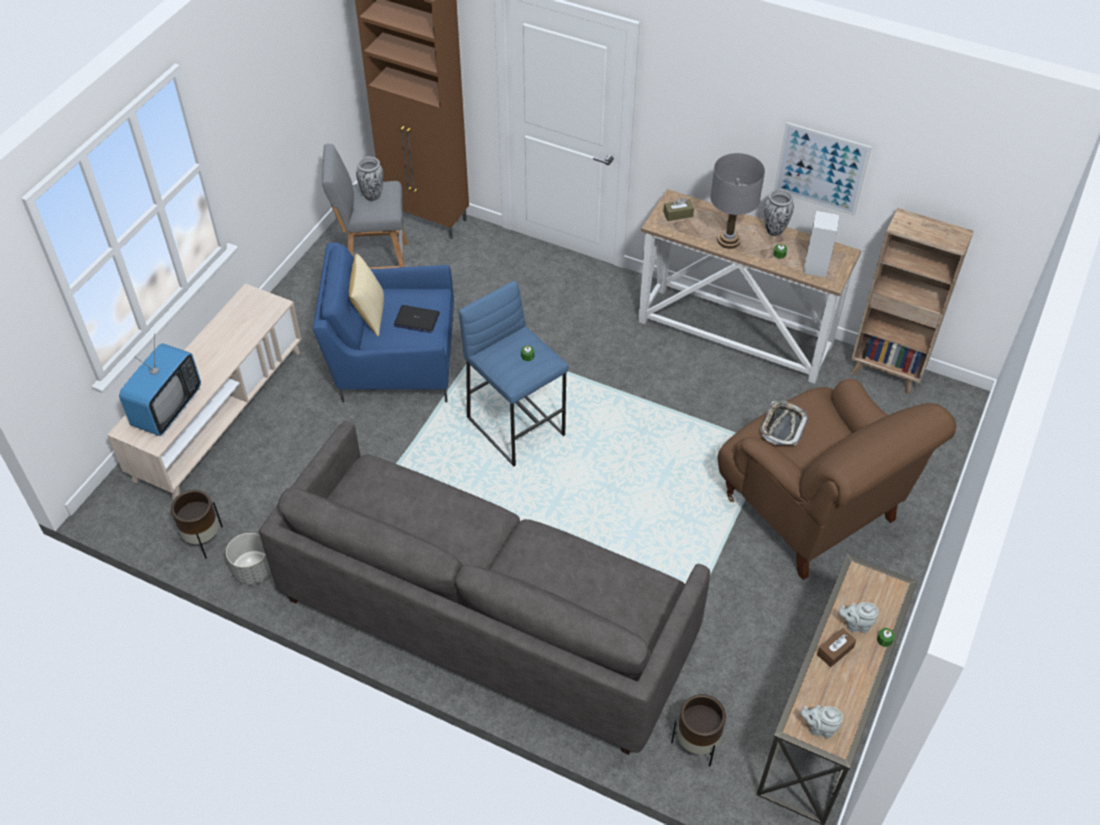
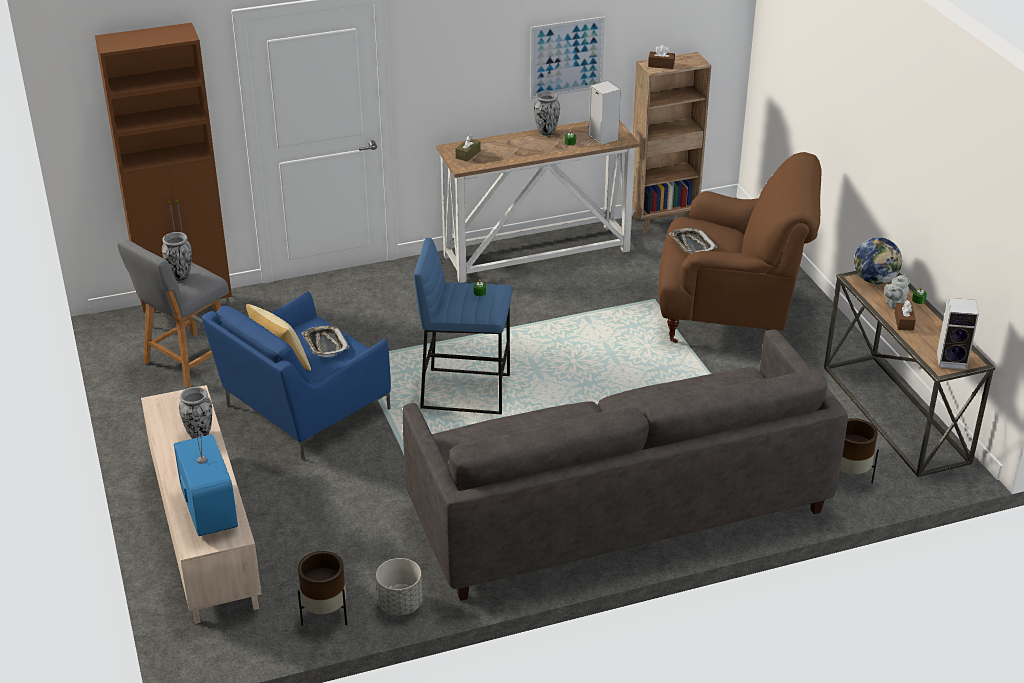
camera: 45 degrees left, 15 degrees down
laptop [394,305,440,333] -> tray [302,325,349,357]
grey table lamp [710,153,765,249] -> none
grey teapot [800,705,843,739] -> speaker [937,298,979,370]
none -> vase [179,387,212,439]
none -> brown tissue box [648,45,675,69]
none -> globe [854,237,903,284]

